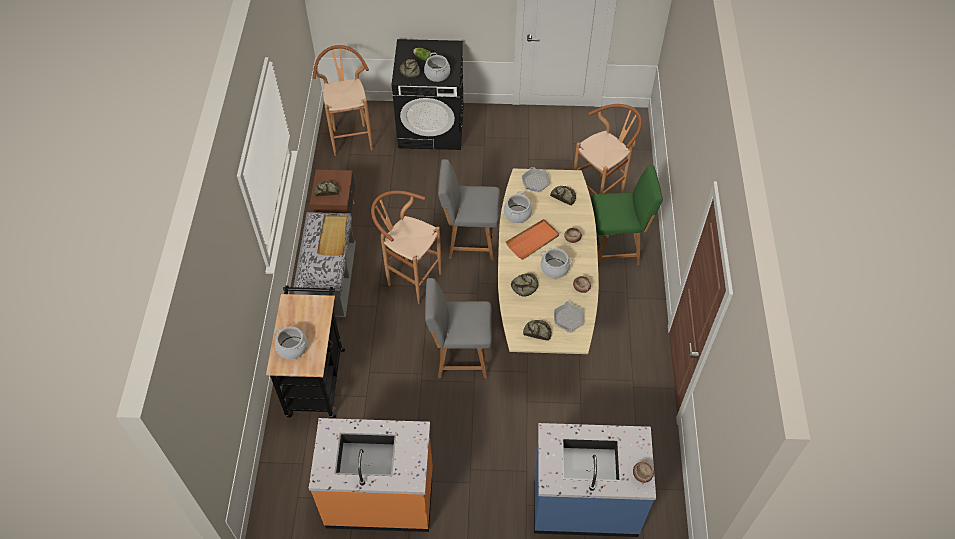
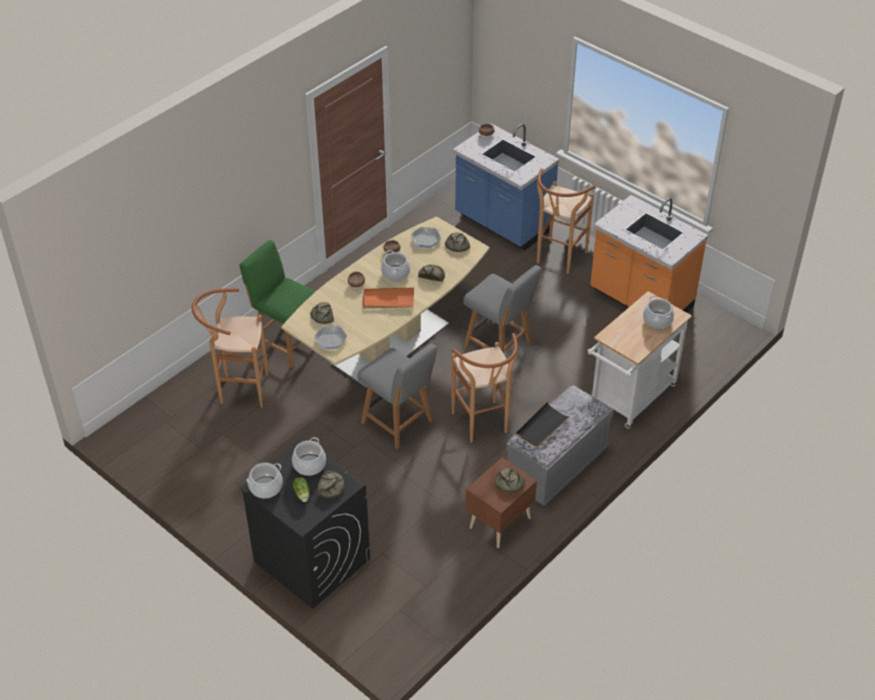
camera: 140 degrees left, 10 degrees down
black cart [266,285,345,419] -> white cart [587,291,692,429]
brown stool [312,45,373,156] -> brown stool moved to [537,168,595,274]
beige tray [317,215,347,256] -> black tray [515,402,571,448]
cooking pot [504,191,532,223] -> cooking pot moved to [247,463,283,498]

